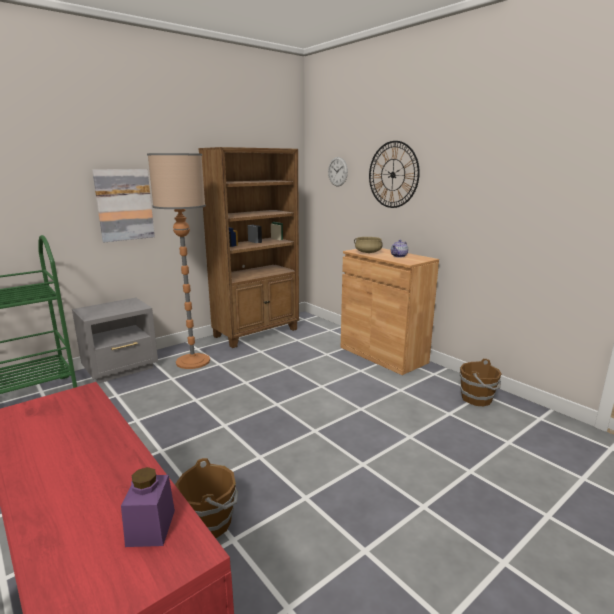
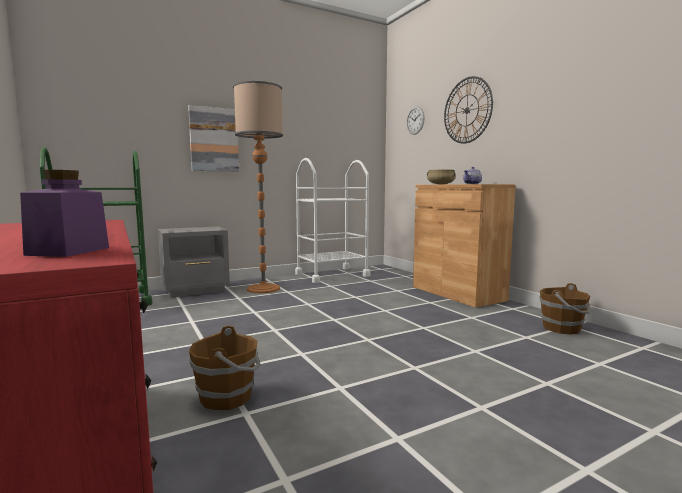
camera: 10 degrees right, 10 degrees down
brown bookcase [198,147,299,348] -> white cart [295,158,370,283]

